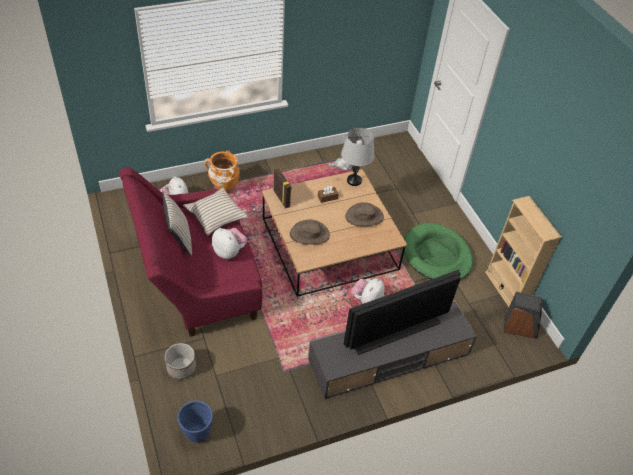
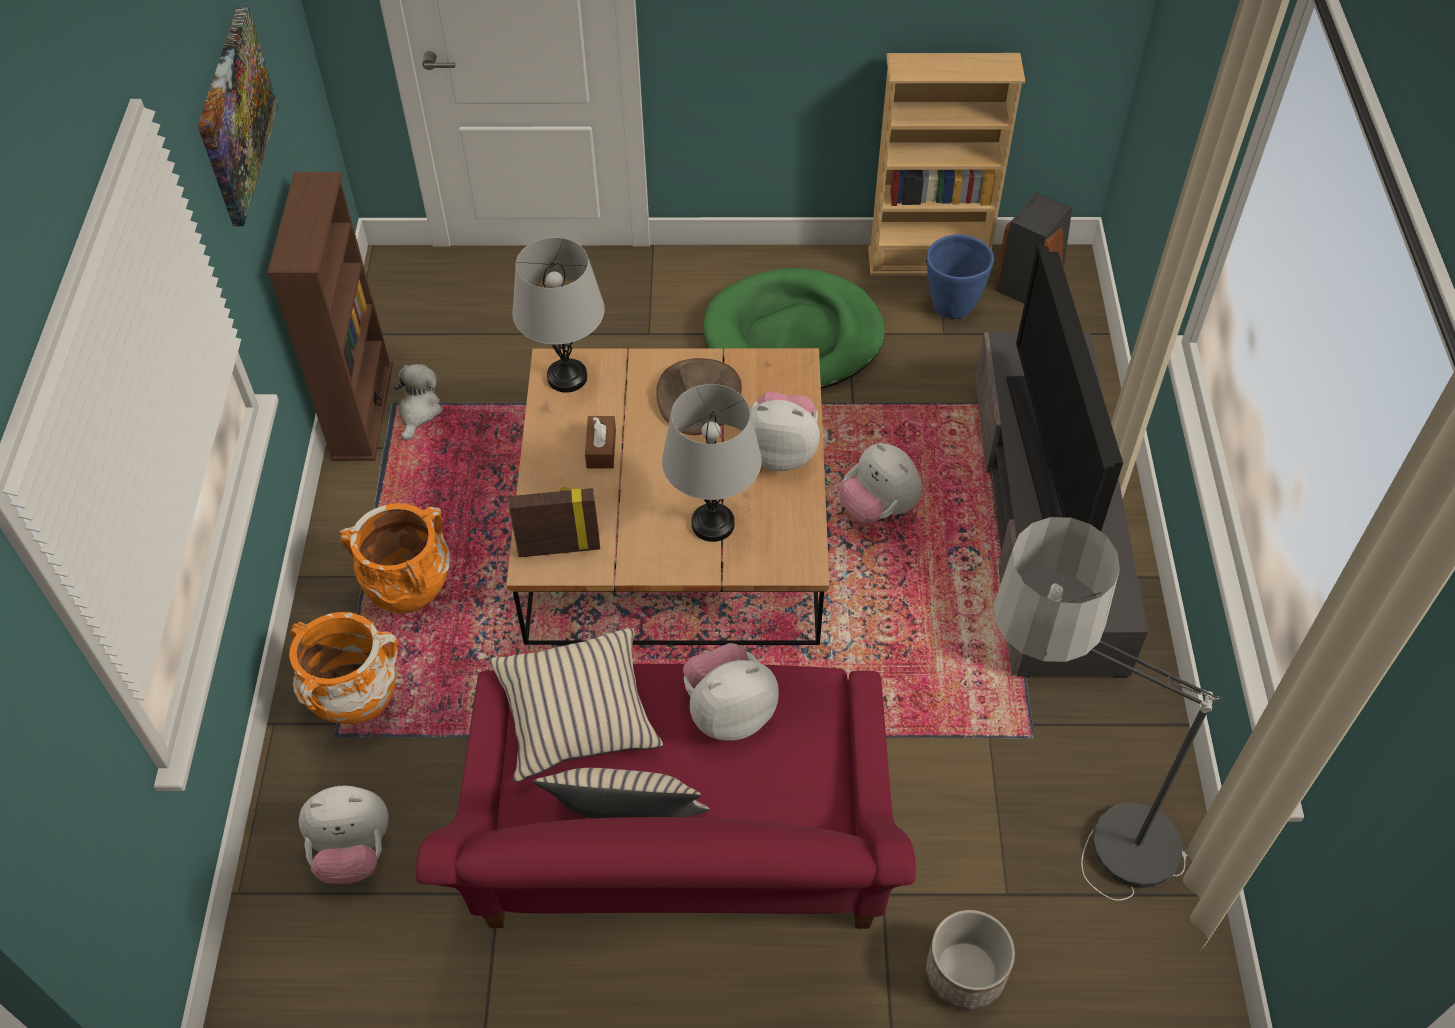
camera: 65 degrees left, 5 degrees up
blue planter [178,401,213,442] -> blue planter moved to [926,234,994,319]
brown hat [290,220,330,245] -> grey table lamp [662,384,762,542]
none -> picture [197,5,278,226]
none -> brown bookcase [267,172,393,461]
none -> orange vase [339,503,450,614]
none -> plush toy [741,391,820,471]
none -> floor lamp [994,517,1219,901]

